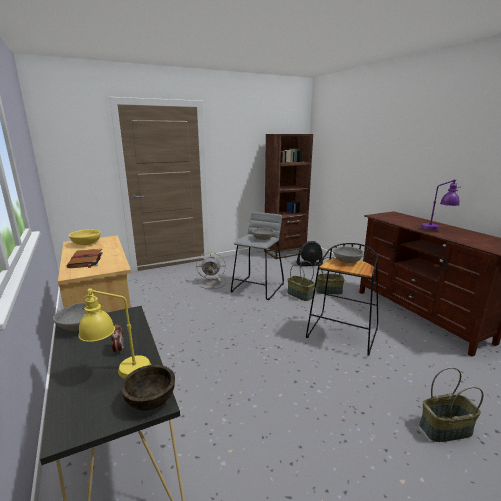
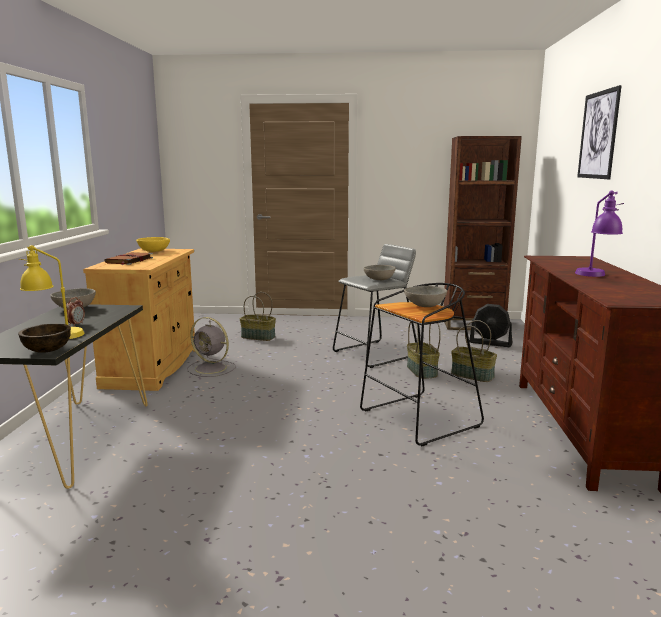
camera: 30 degrees right, 5 degrees down
grey fan [196,252,226,289] -> grey fan moved to [187,317,236,377]
basket [419,367,483,442] -> basket moved to [240,292,276,341]
none -> picture [577,85,622,179]

